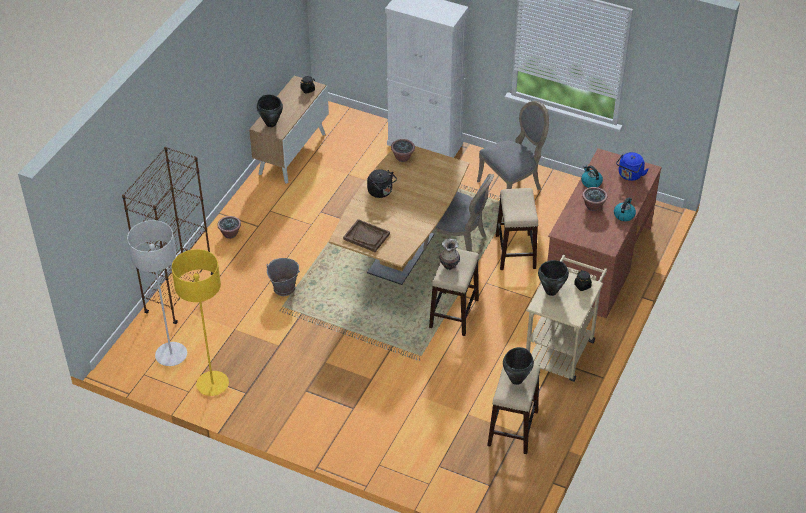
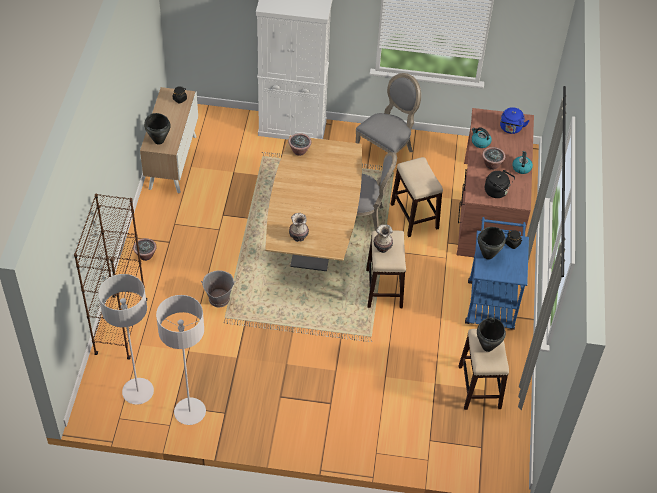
camera: 20 degrees left, 5 degrees up
yellow floor lamp [172,249,229,396] -> grey floor lamp [156,295,206,425]
brown tray [343,219,390,252] -> vase [289,213,309,242]
black kettle [367,169,397,198] -> black kettle moved to [485,170,515,198]
beige cart [526,255,607,382] -> blue cart [465,217,529,330]

